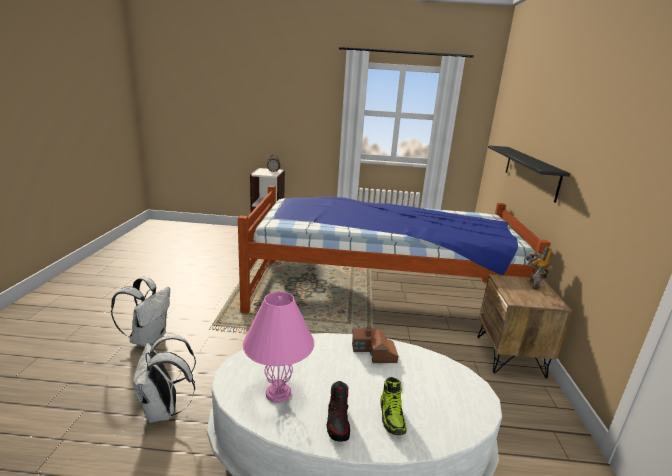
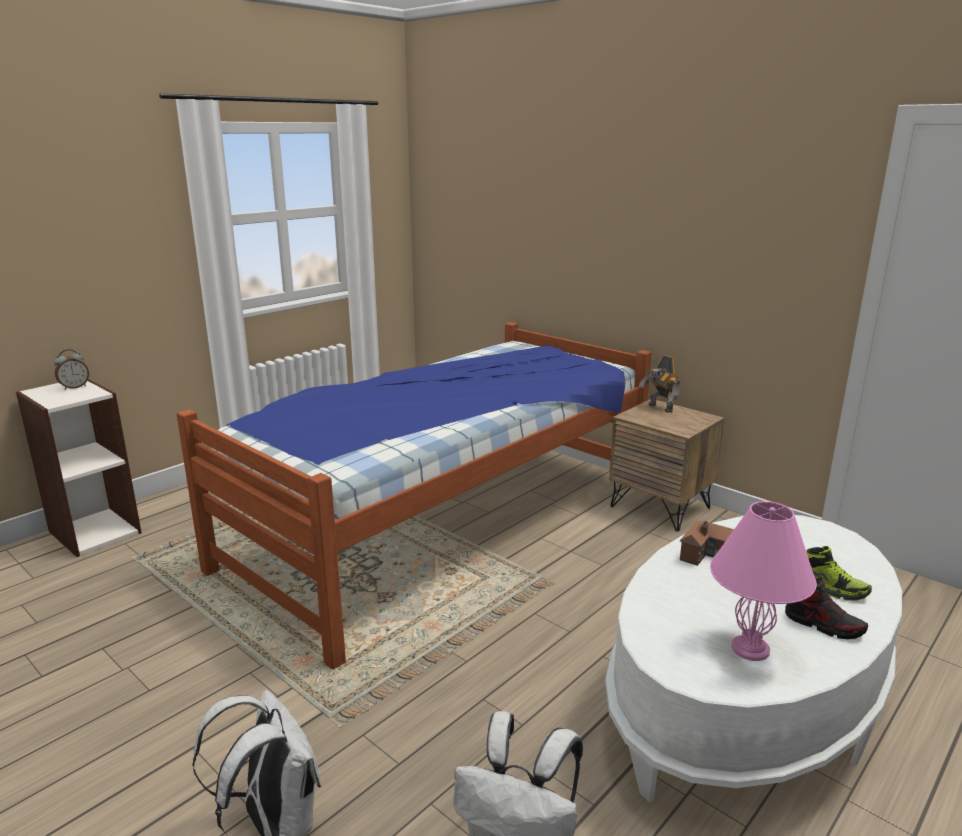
camera: 50 degrees left, 0 degrees up
black shelf [488,146,570,203] -> none

